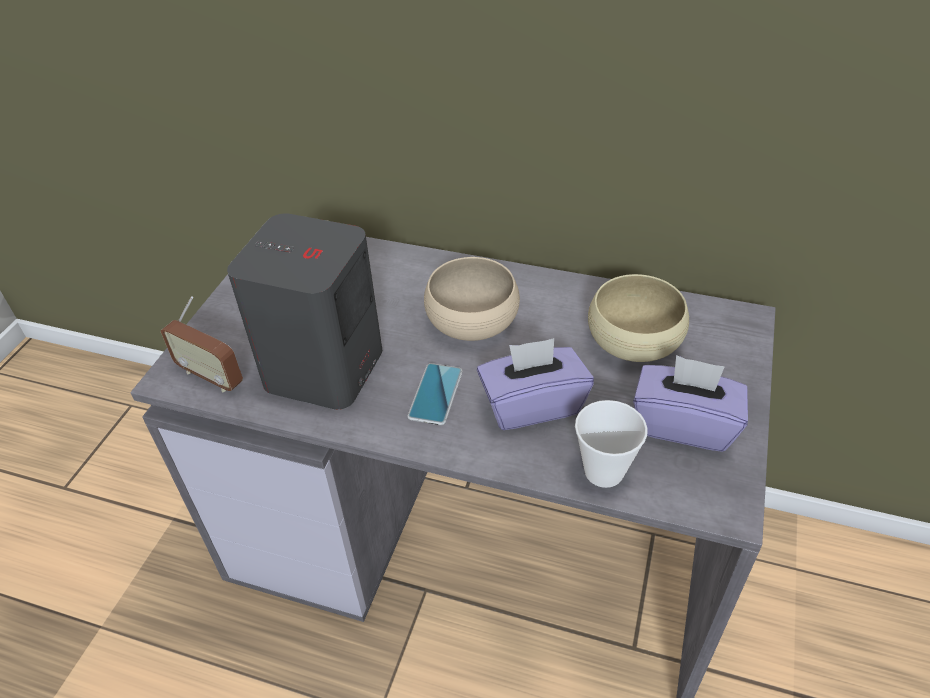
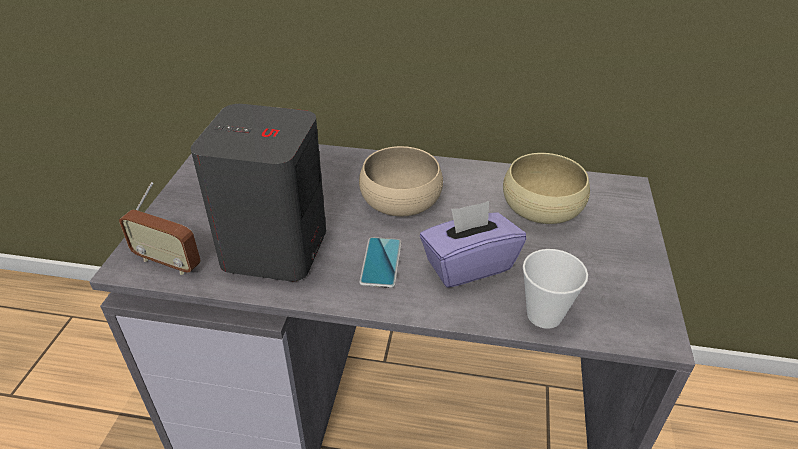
camera: 10 degrees left, 5 degrees down
purple tissue box [633,355,748,452] -> none

